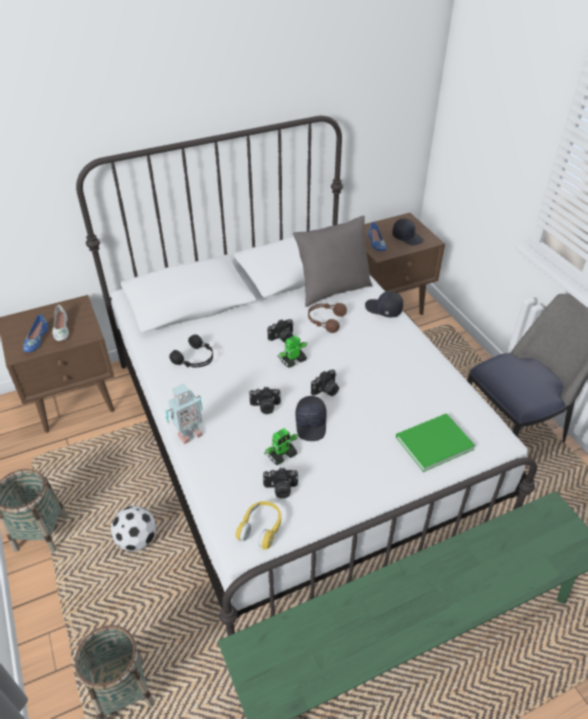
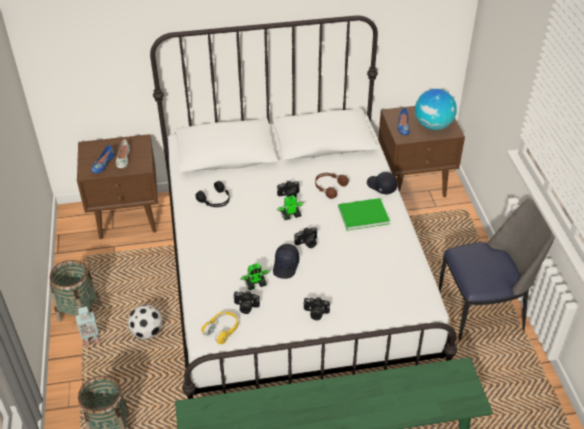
camera: 15 degrees right, 0 degrees up
toy robot [166,384,203,444] -> toy robot moved to [73,307,101,347]
camera [249,387,281,414] -> camera moved to [303,297,330,320]
grey pillow [293,216,372,307] -> none
black cap [392,218,424,246] -> globe [415,89,457,130]
green book [396,413,475,472] -> green book moved to [338,198,390,231]

